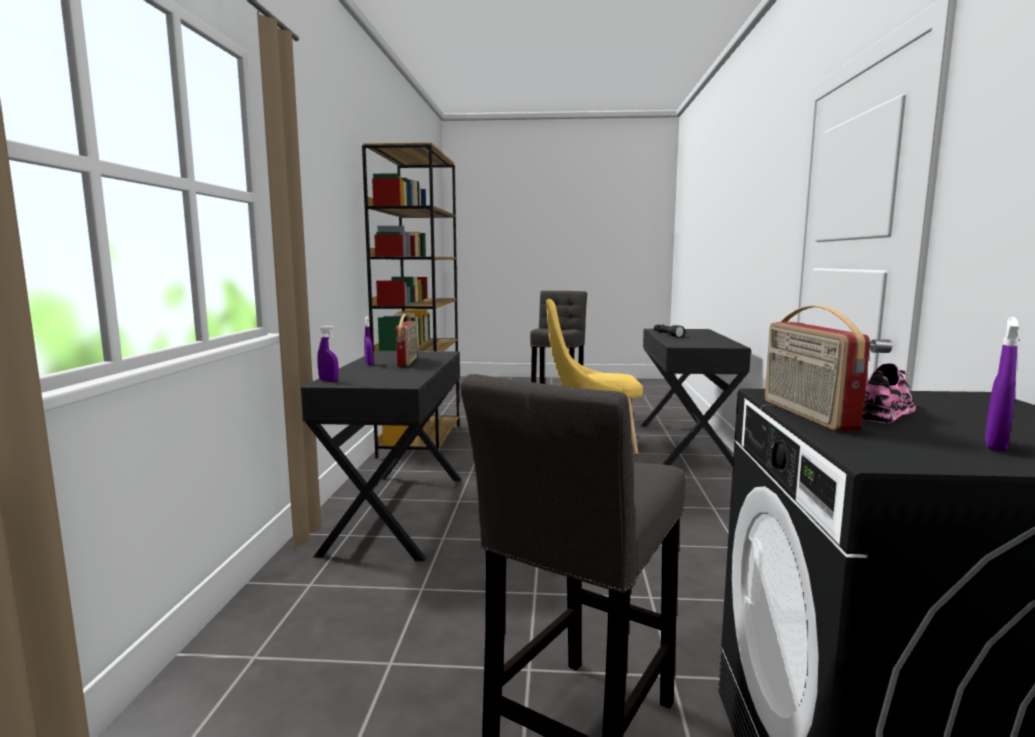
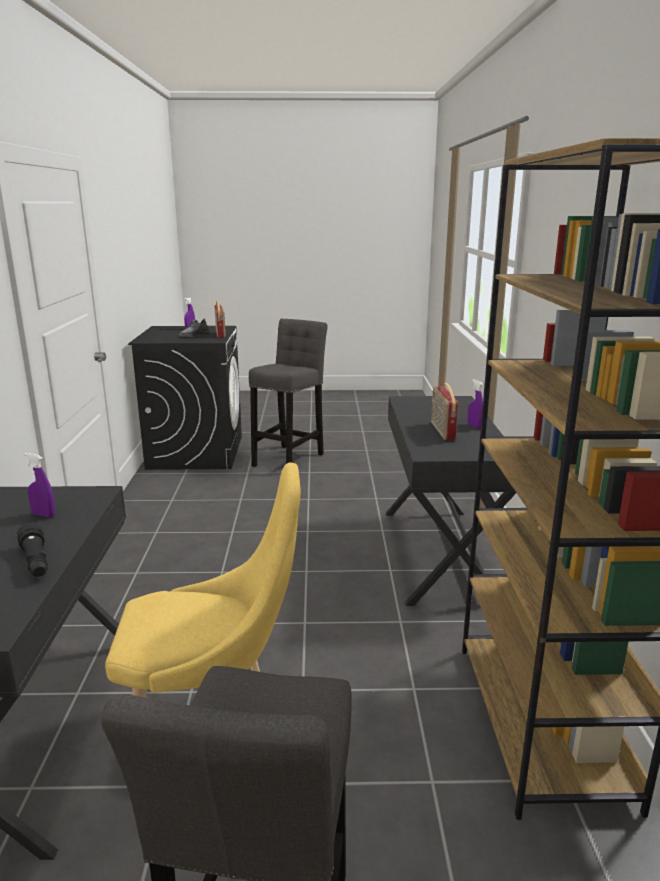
camera: 175 degrees right, 10 degrees up
purple spray bottle [317,326,338,382] -> purple spray bottle moved to [24,453,55,517]
pink shoe [862,363,916,424] -> grey shoe [179,318,210,337]

